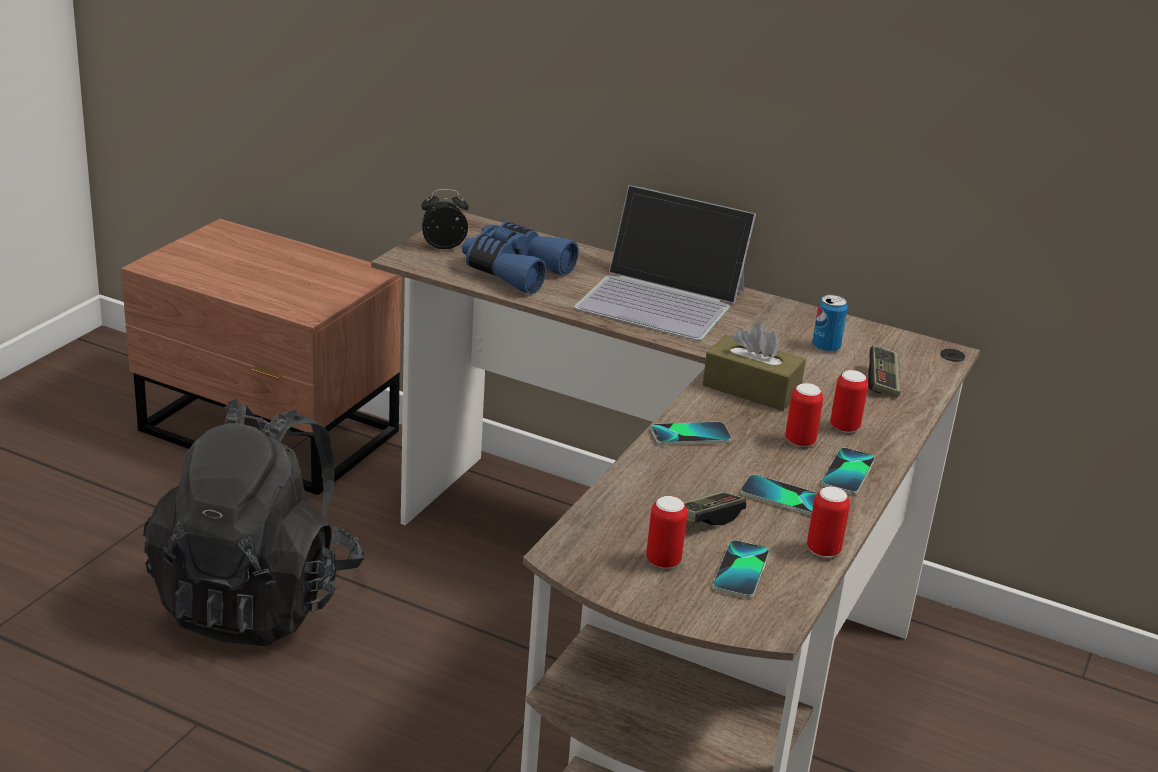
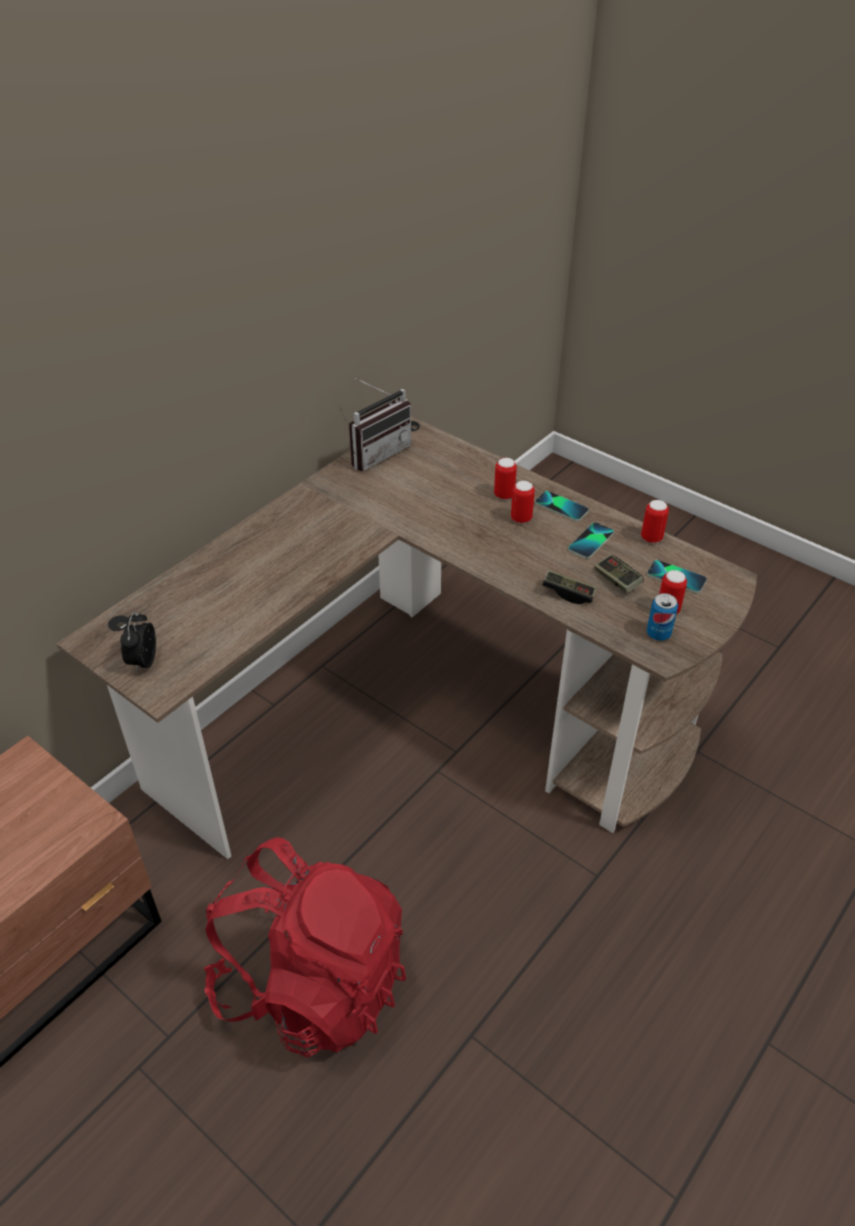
camera: 75 degrees left, 15 degrees up
black backpack [143,399,364,646] -> red backpack [204,837,406,1058]
blue binoculars [462,222,579,295] -> none
laptop [574,185,756,340] -> none
phone [651,422,731,445] -> none
brown tissue box [703,323,806,411] -> none
can [812,295,848,353] -> can moved to [647,593,678,641]
game controller [868,345,901,398] -> game controller moved to [542,570,596,604]
none -> radio [349,378,411,471]

